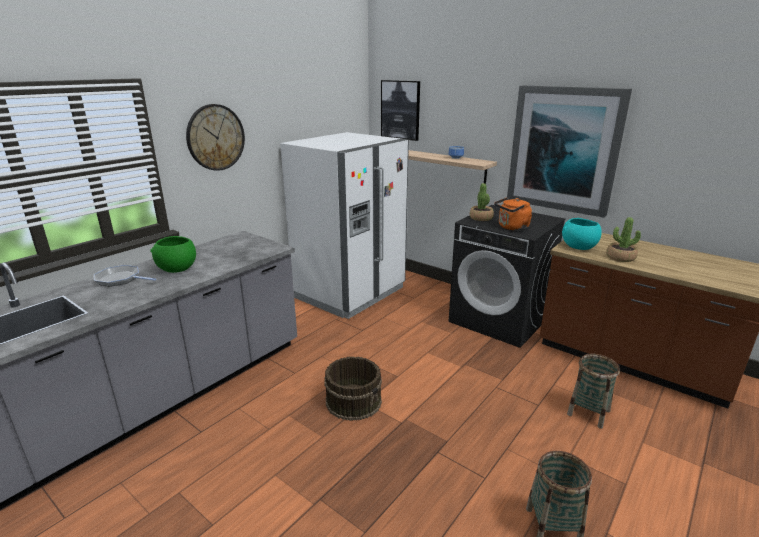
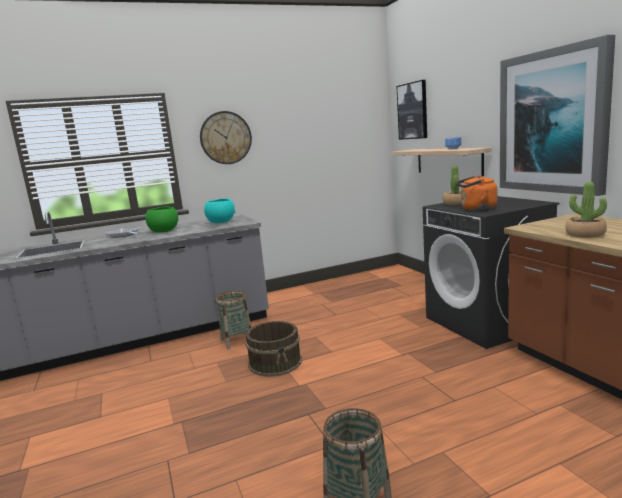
camera: 30 degrees right, 10 degrees down
white fridge [280,132,409,319] -> none
turquoise bowl [562,218,602,250] -> turquoise bowl moved to [204,198,235,223]
basket [567,354,620,429] -> basket moved to [216,291,251,349]

